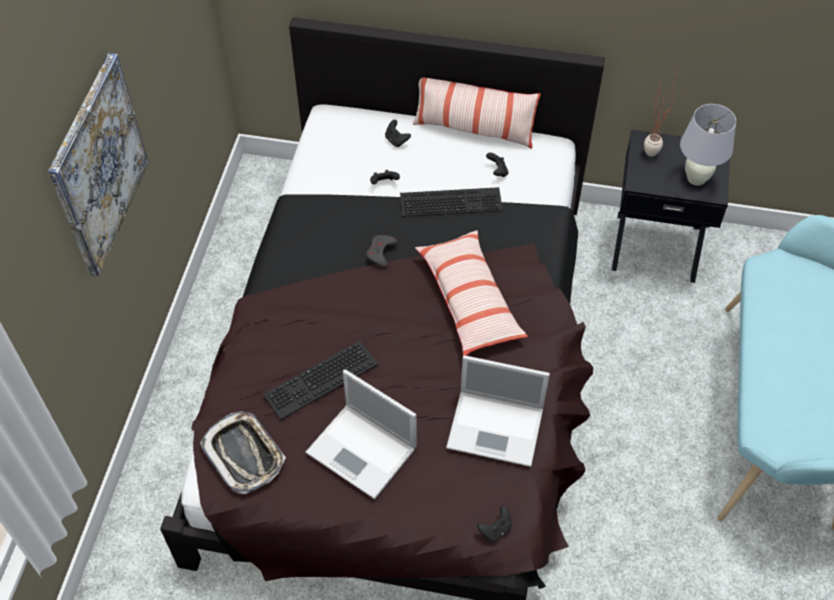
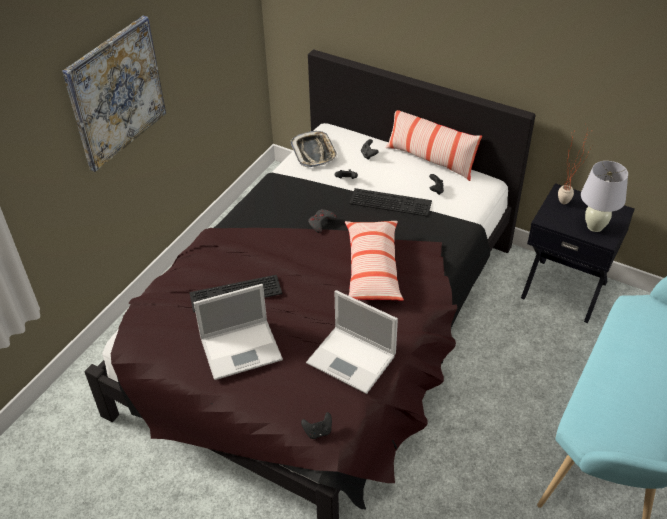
camera: 20 degrees right, 10 degrees down
tray [200,411,286,494] -> tray moved to [291,131,338,168]
laptop [306,369,416,499] -> laptop turned 75 degrees counterclockwise [194,284,283,380]

